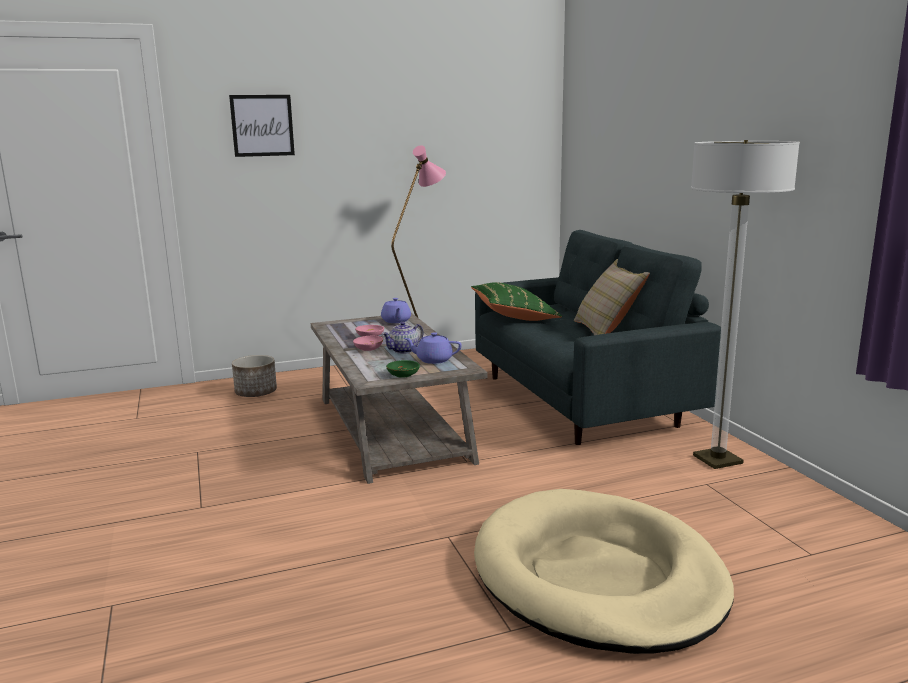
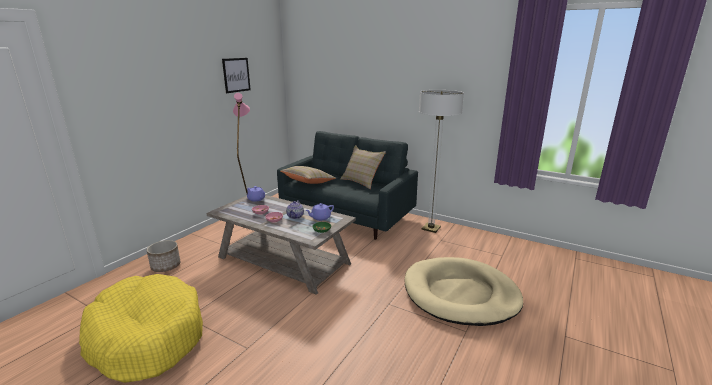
camera: 40 degrees left, 5 degrees up
picture [229,95,295,157] -> picture moved to [222,58,251,93]
green pillow [471,282,562,321] -> beige pillow [280,166,336,184]
none -> yellow dog bed [79,274,203,383]

